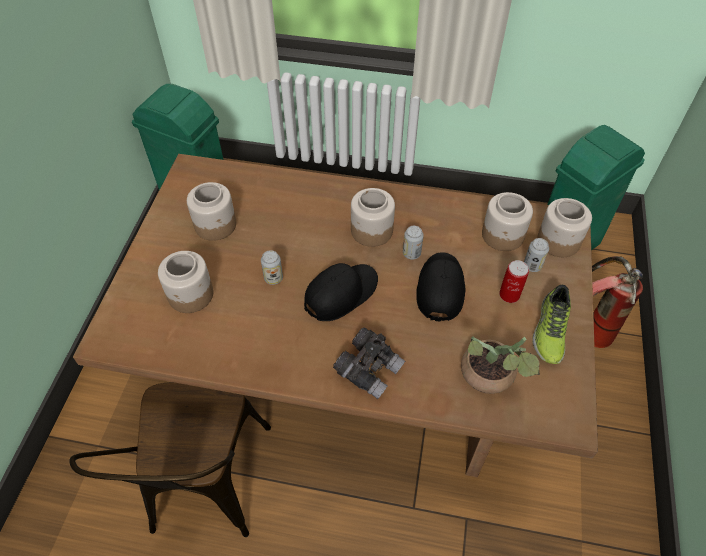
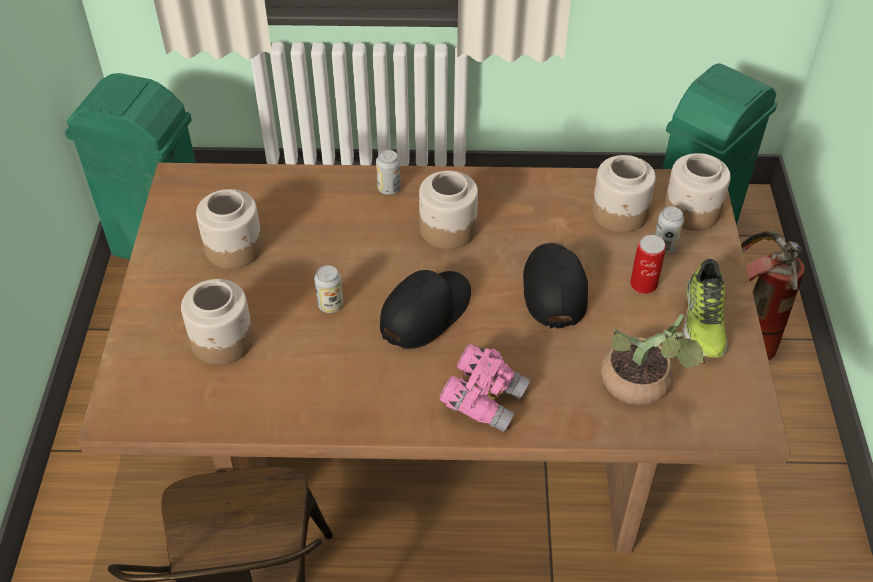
camera: 10 degrees left, 5 degrees down
grey binoculars [333,327,405,399] -> pink binoculars [439,344,530,432]
can [403,226,424,259] -> can moved to [376,150,401,195]

